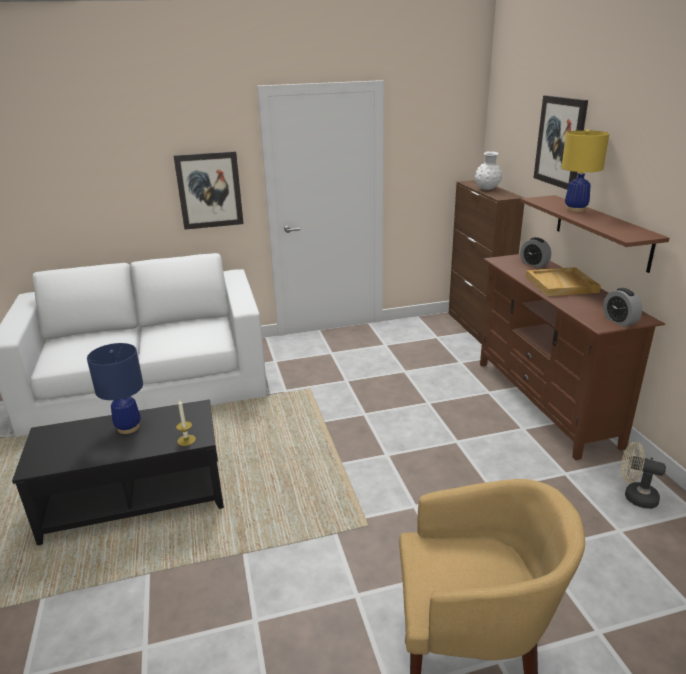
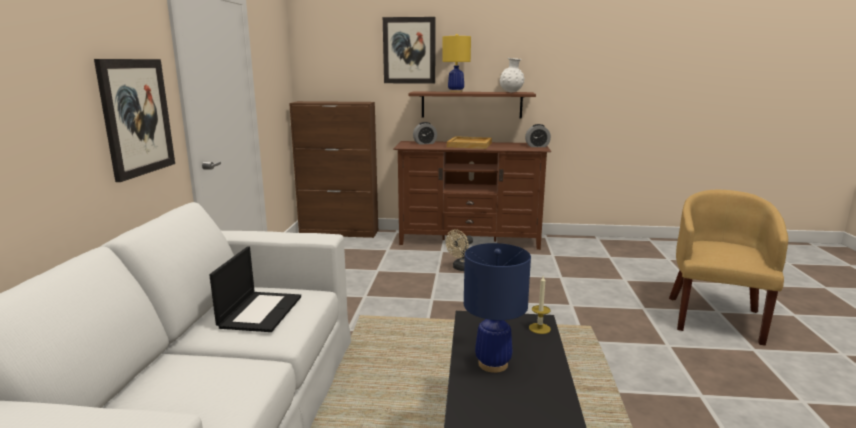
camera: 70 degrees left, 10 degrees down
white vase [475,152,502,190] -> white vase moved to [499,58,525,92]
beige fan [621,442,666,509] -> beige fan moved to [446,229,473,271]
none -> laptop [209,246,301,332]

